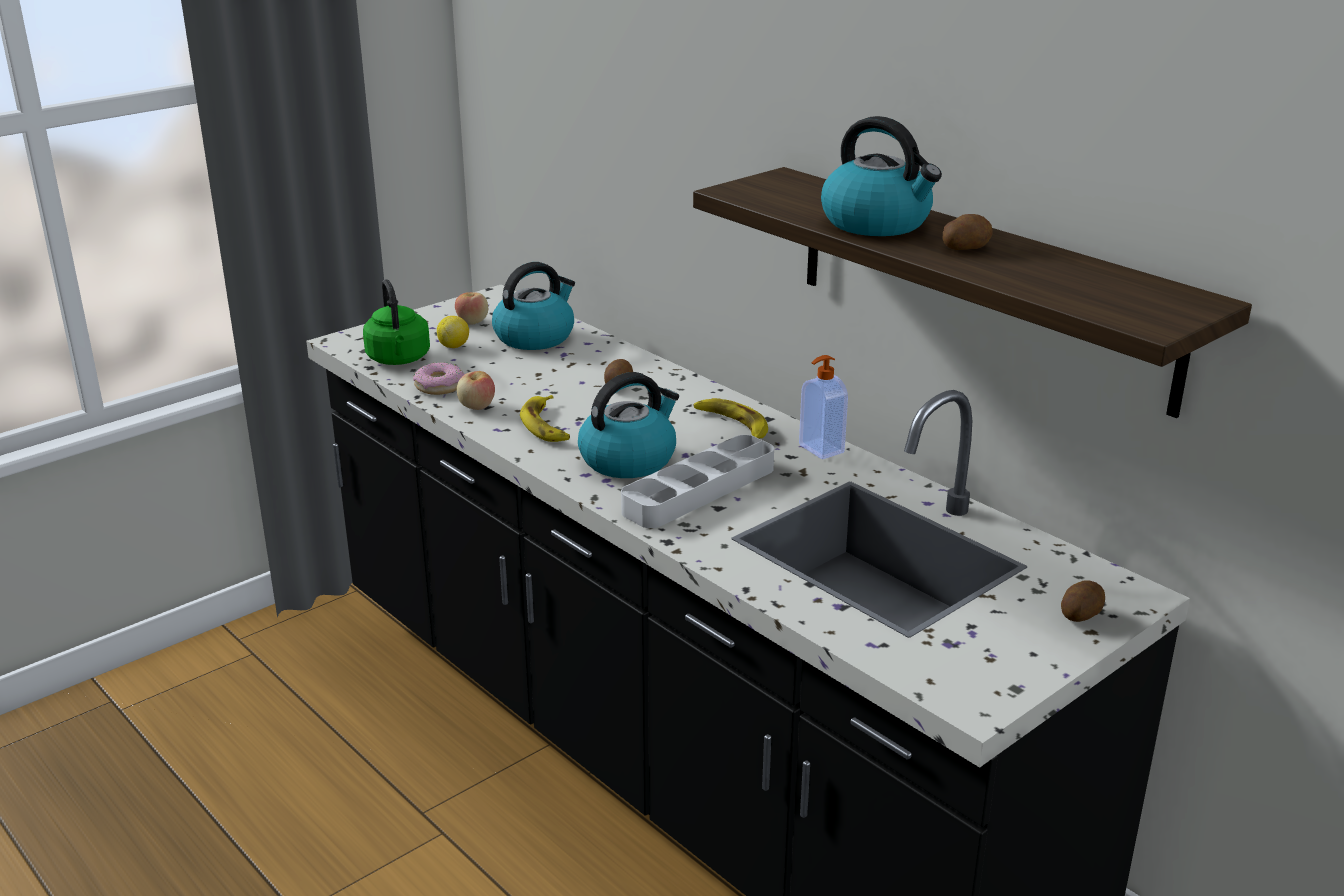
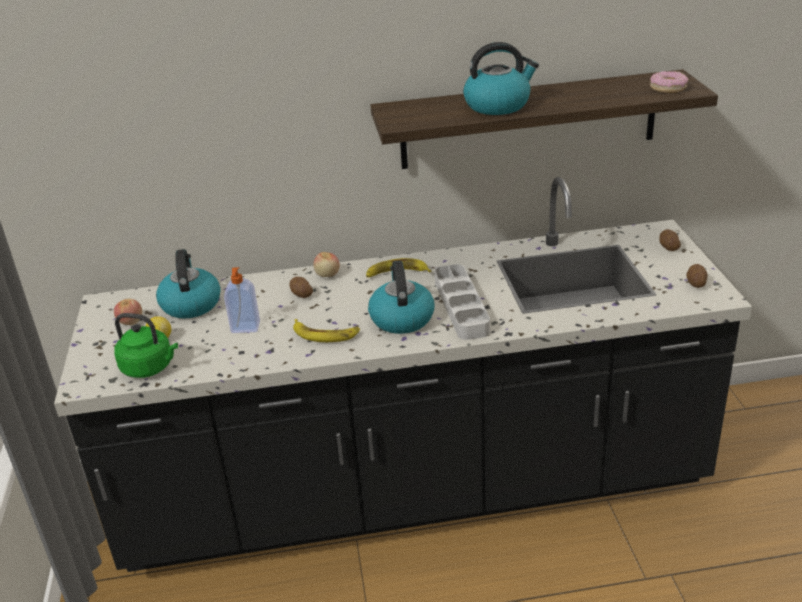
camera: 55 degrees left, 5 degrees up
donut [413,362,465,395] -> donut moved to [650,71,688,93]
apple [457,371,495,410] -> apple moved to [314,252,340,277]
soap dispenser [799,355,848,459] -> soap dispenser moved to [224,267,260,333]
potato [942,214,993,250] -> potato moved to [686,264,707,288]

